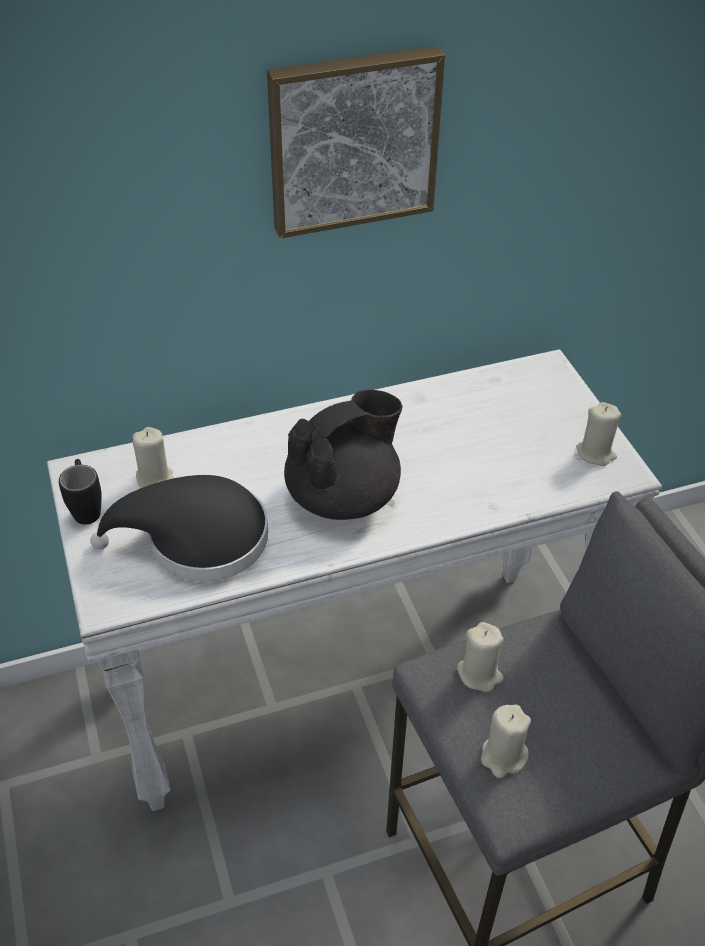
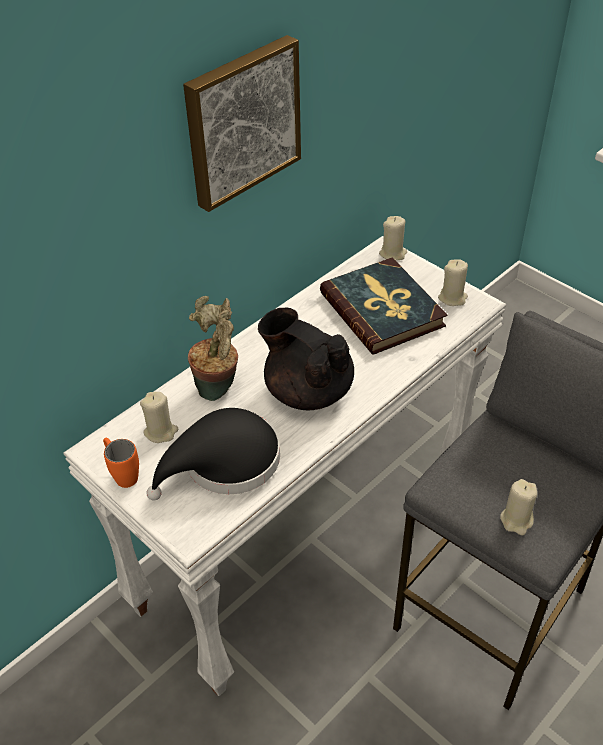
camera: 25 degrees left, 0 degrees up
black mug [59,459,102,525] -> orange mug [103,437,139,488]
black teapot [284,390,402,520] -> black teapot turned 75 degrees counterclockwise [258,308,354,410]
beige candle [457,622,503,692] -> beige candle moved to [379,216,407,260]
none -> potted plant [188,296,238,401]
none -> book [320,257,447,354]

